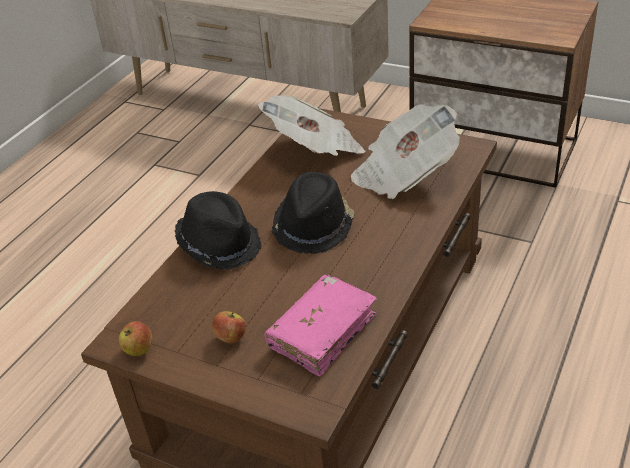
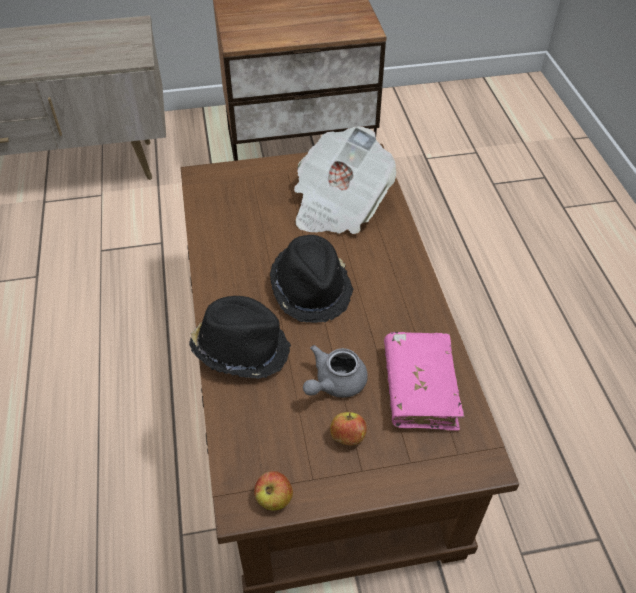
camera: 40 degrees left, 10 degrees up
newspaper [258,95,365,156] -> none
none -> grey teapot [303,345,368,398]

